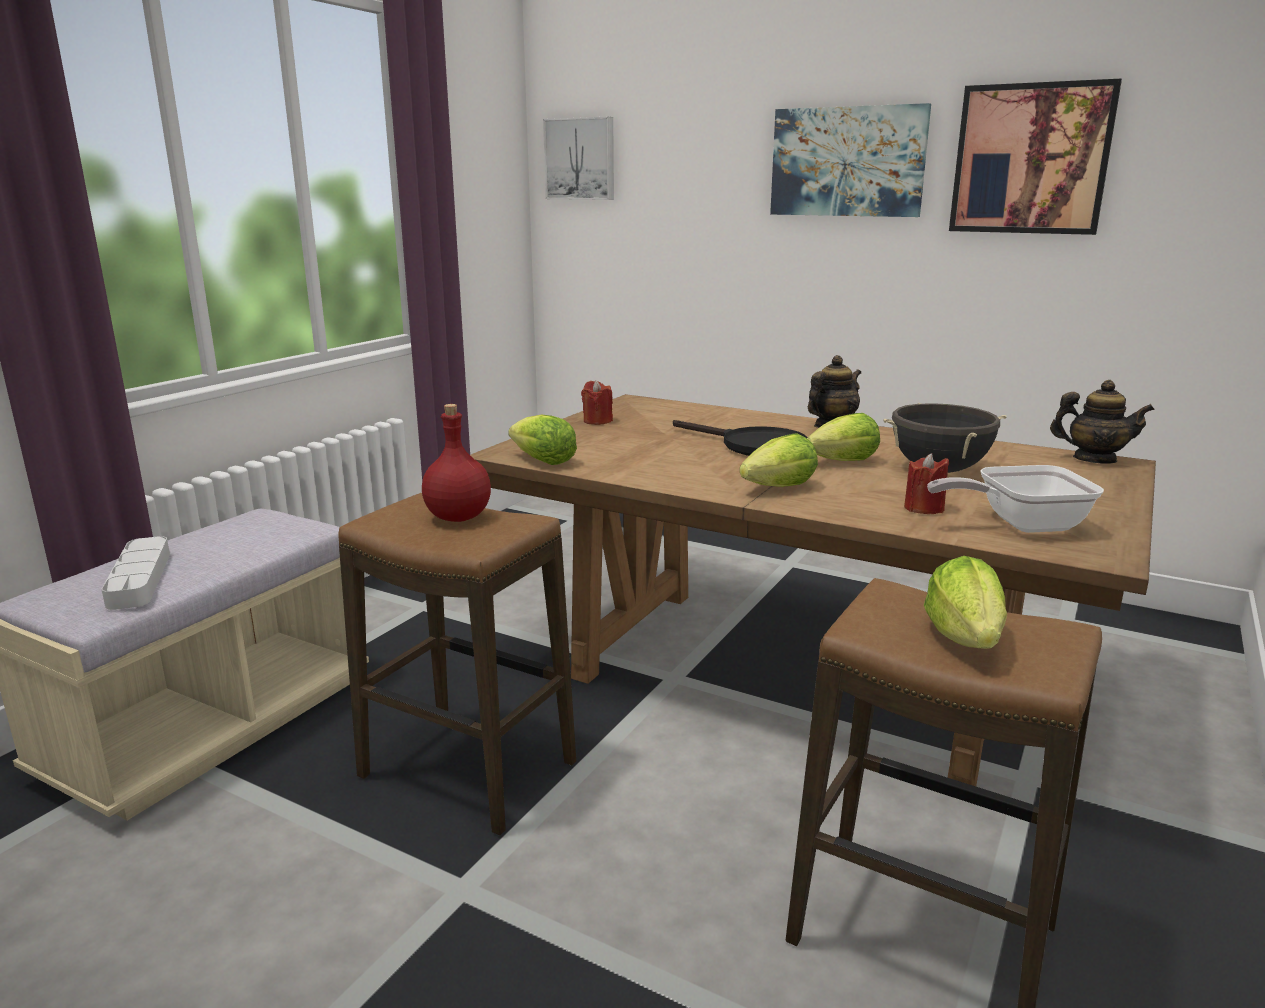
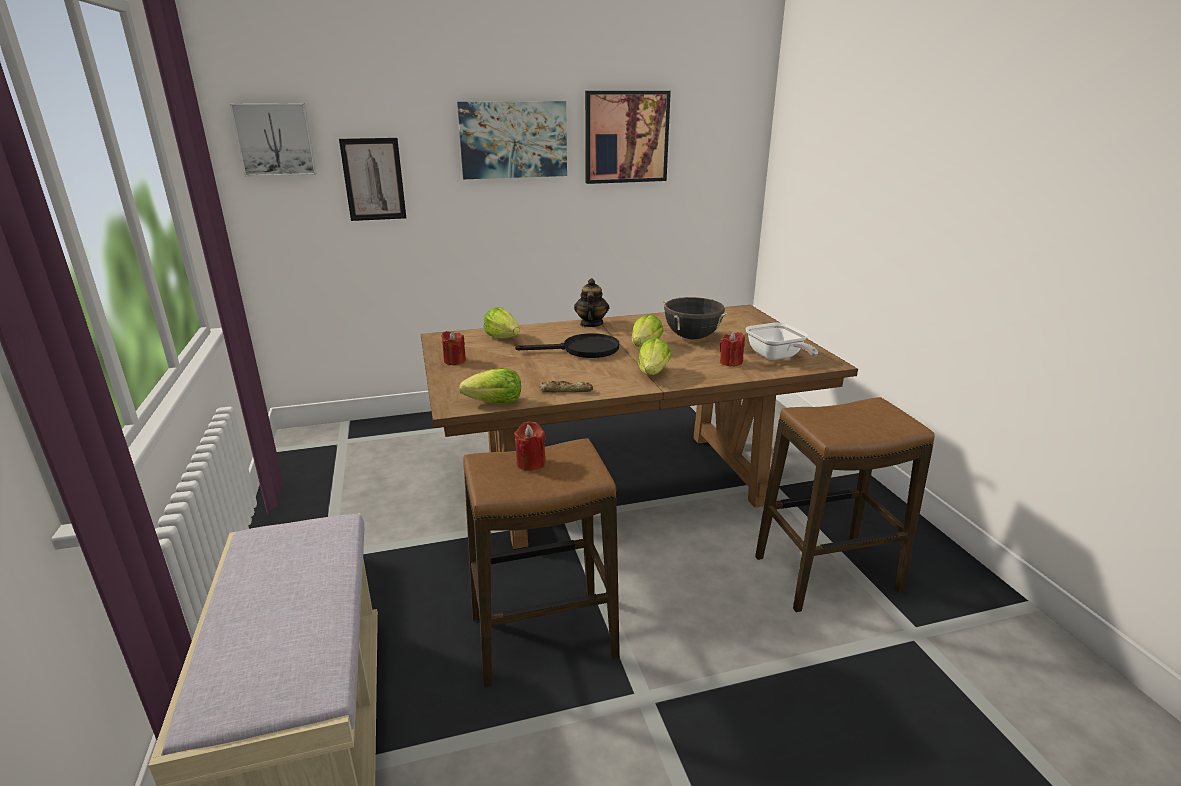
camera: 45 degrees left, 5 degrees up
grey tray [101,536,170,610] -> none
red bottle [422,404,491,522] -> red candle [514,421,546,471]
lettuce [924,556,1007,649] -> lettuce moved to [484,307,520,339]
frying pan [927,465,1104,533] -> frying pan turned 60 degrees counterclockwise [746,322,818,360]
teapot [1050,380,1154,464] -> none
none -> picture [339,138,406,221]
none -> bread [539,380,593,393]

